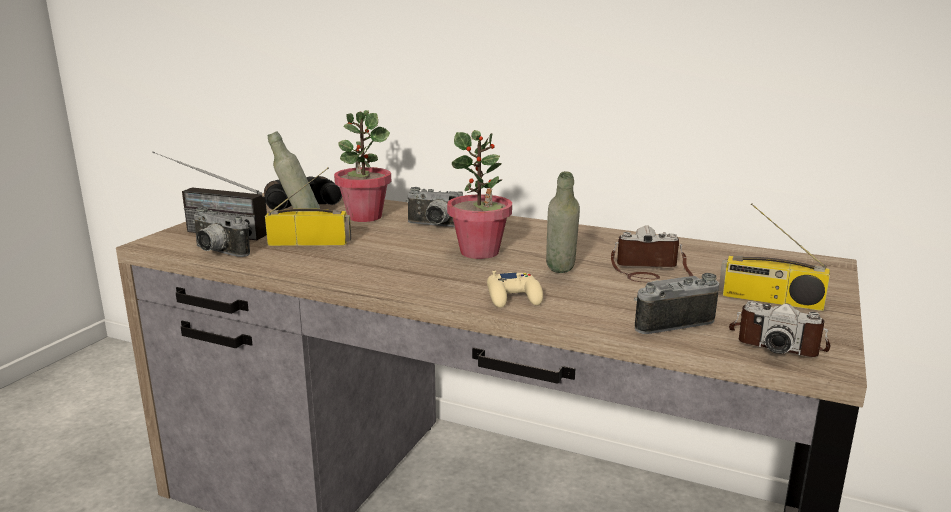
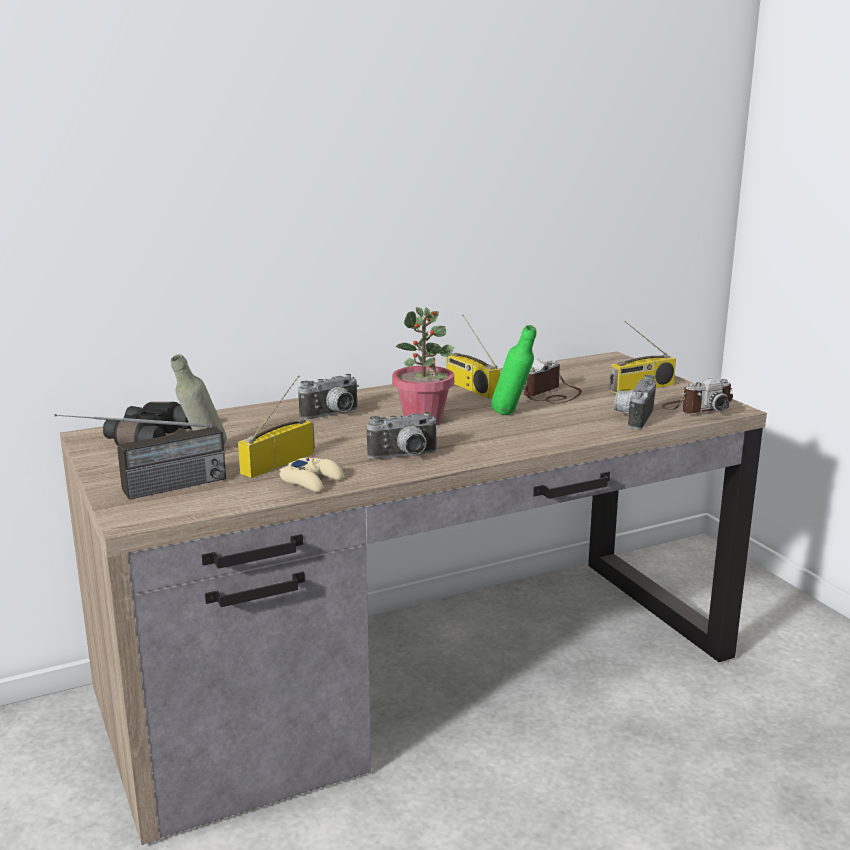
camera: 50 degrees left, 0 degrees up
camera [192,207,250,257] -> camera moved to [367,412,438,459]
potted plant [334,110,391,222] -> none
beige game controller [487,270,543,308] -> beige game controller moved to [280,457,344,492]
grey bottle [546,171,580,273] -> green bottle [491,325,536,415]
none -> radio [446,315,500,399]

